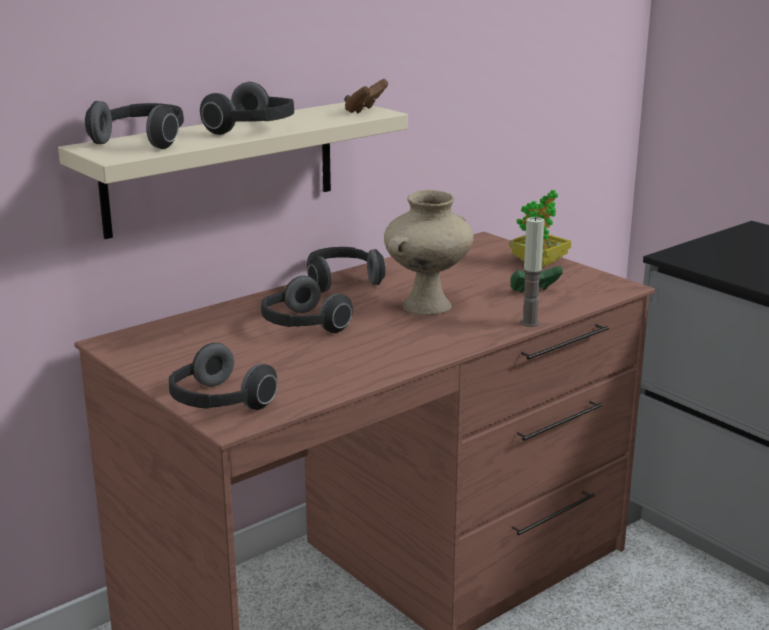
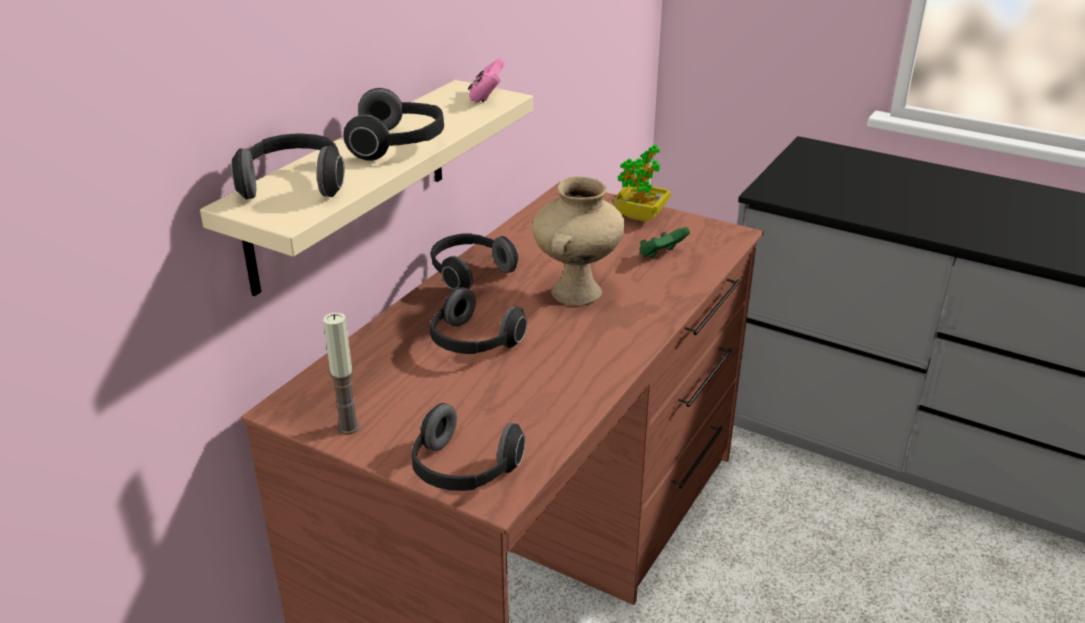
camera: 20 degrees left, 10 degrees up
brown game controller [344,79,388,113] -> pink game controller [468,58,505,103]
candle [520,216,545,327] -> candle moved to [323,313,360,435]

